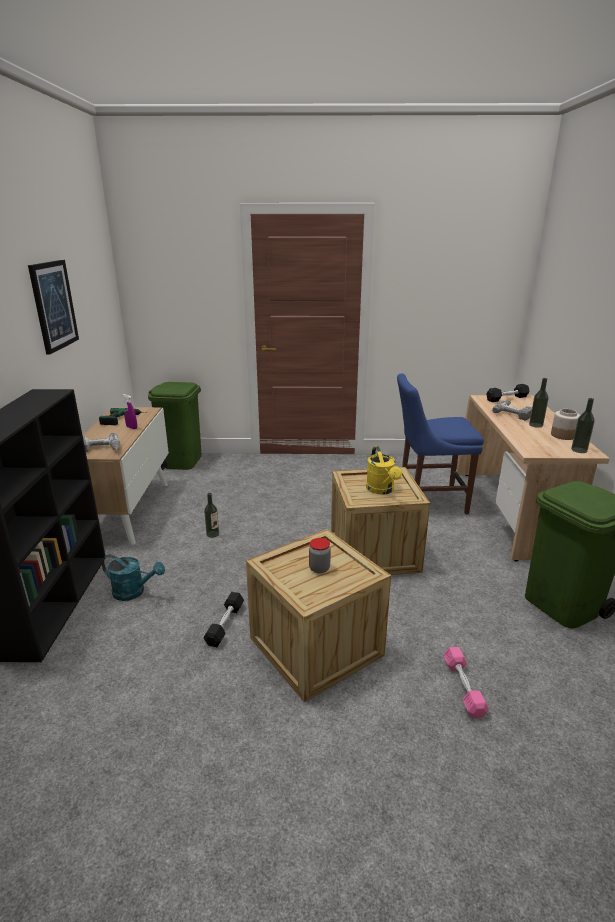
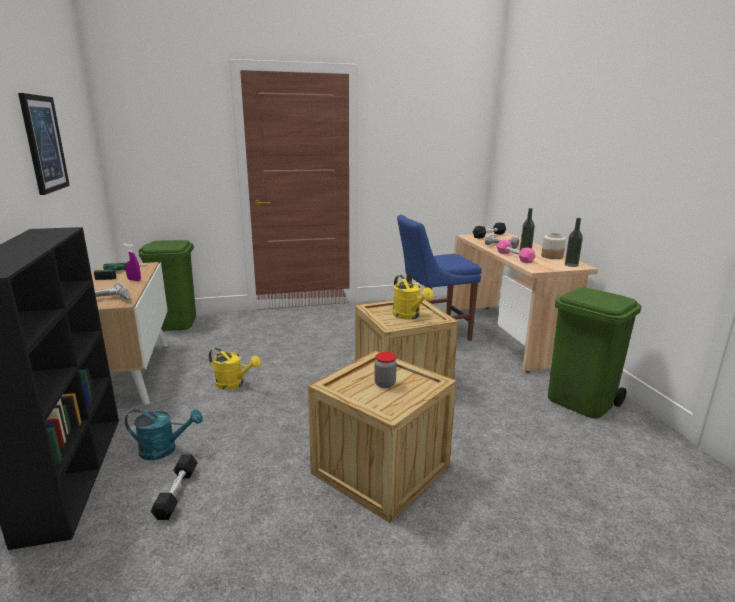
camera: 15 degrees left, 5 degrees down
black dumbbell [203,592,244,647] -> black dumbbell moved to [151,455,198,520]
bottle [204,493,219,538] -> yellow watering can [209,348,261,390]
pink dumbbell [444,647,489,718] -> pink dumbbell moved to [496,240,536,263]

